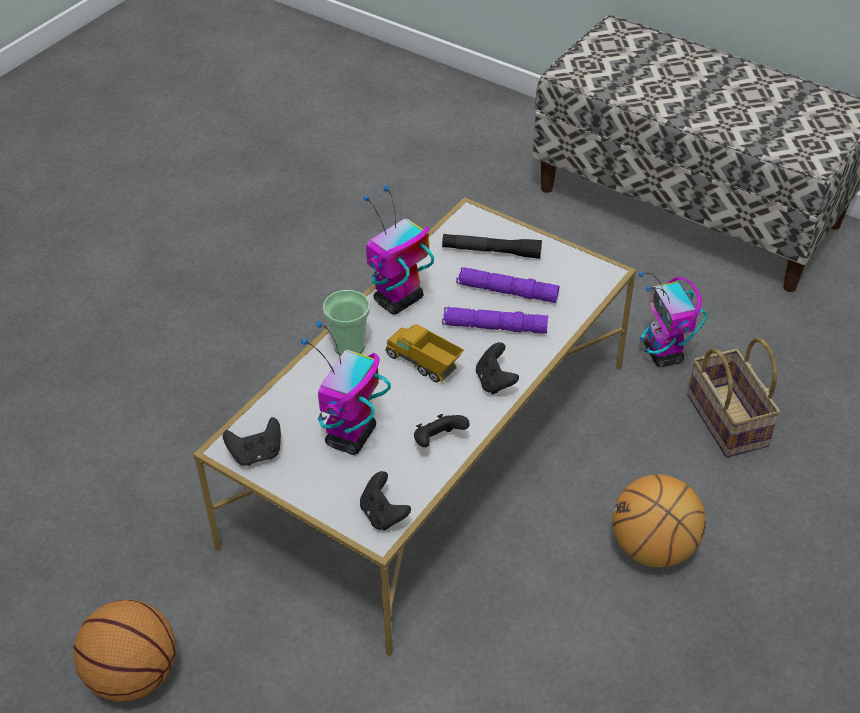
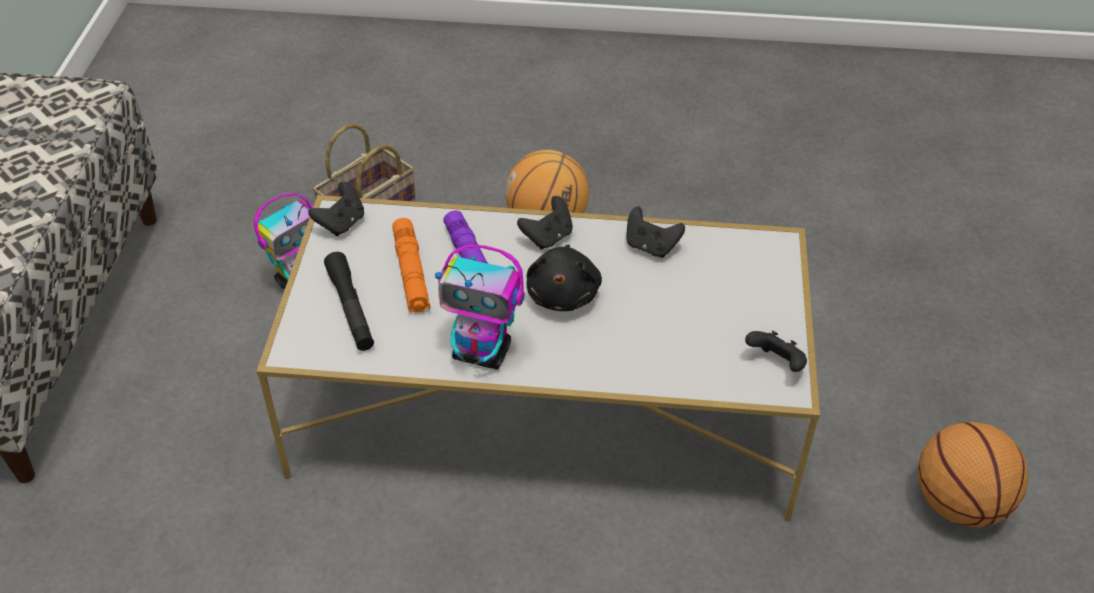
camera: 120 degrees left, 0 degrees up
toy robot [301,321,391,455] -> none
cup [323,290,370,356] -> none
black game controller [360,471,411,530] -> black game controller moved to [308,182,364,236]
toy truck [385,324,464,383] -> black plush toy [526,245,602,311]
purple flashlight [456,267,559,303] -> orange flashlight [392,218,430,312]

